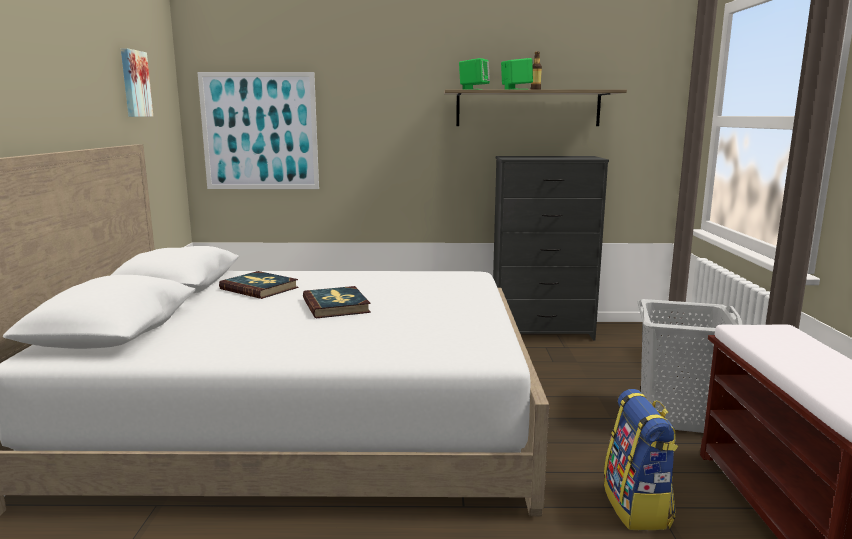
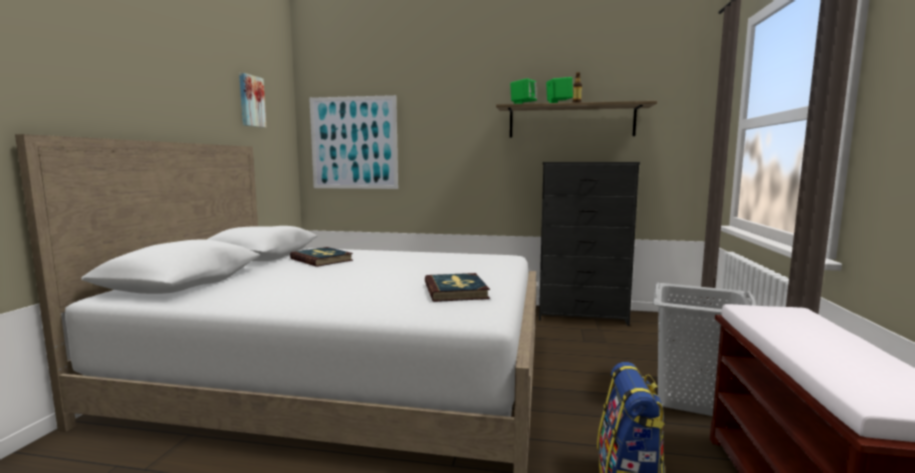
camera: 10 degrees right, 5 degrees down
book [303,286,371,319] -> book moved to [425,273,490,302]

